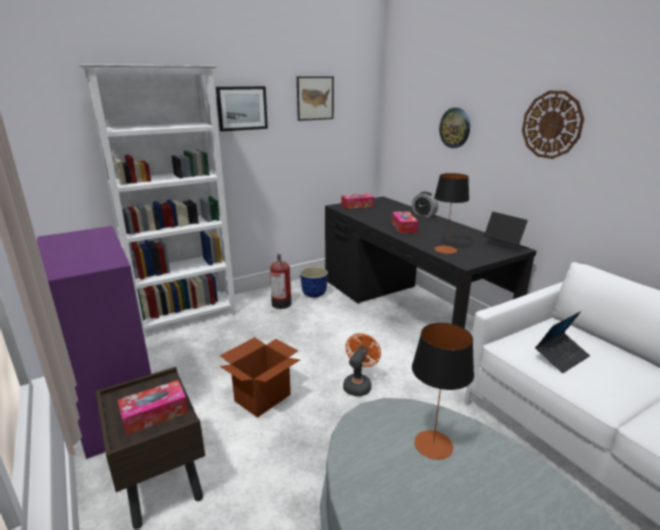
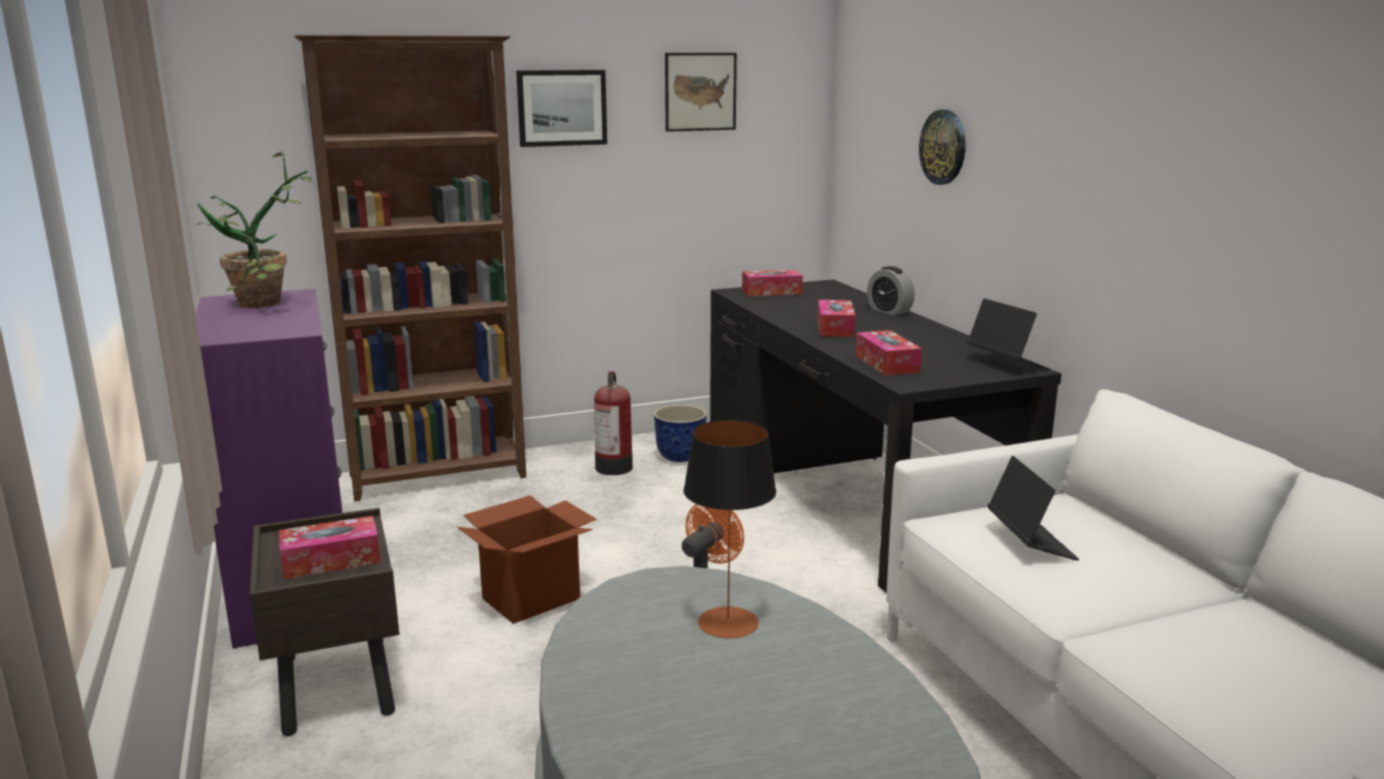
camera: 10 degrees right, 5 degrees down
white bookcase [79,64,236,338] -> brown bookcase [294,35,526,501]
table lamp [434,173,469,254] -> tissue box [855,330,922,376]
wall clock [522,91,584,159] -> none
laptop [535,312,590,373] -> laptop turned 75 degrees counterclockwise [988,456,1079,561]
none -> potted plant [196,152,313,308]

